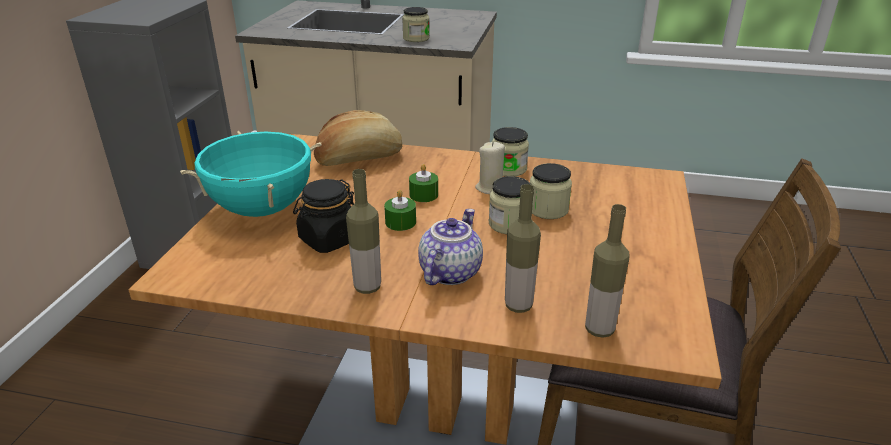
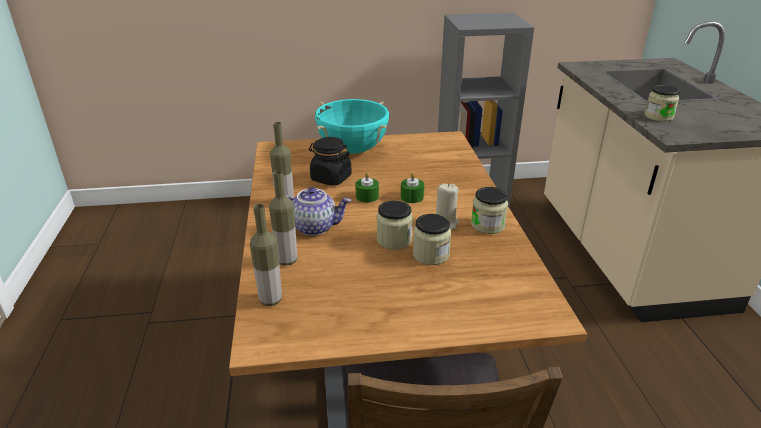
camera: 70 degrees right, 0 degrees up
bread [314,110,403,166] -> none

